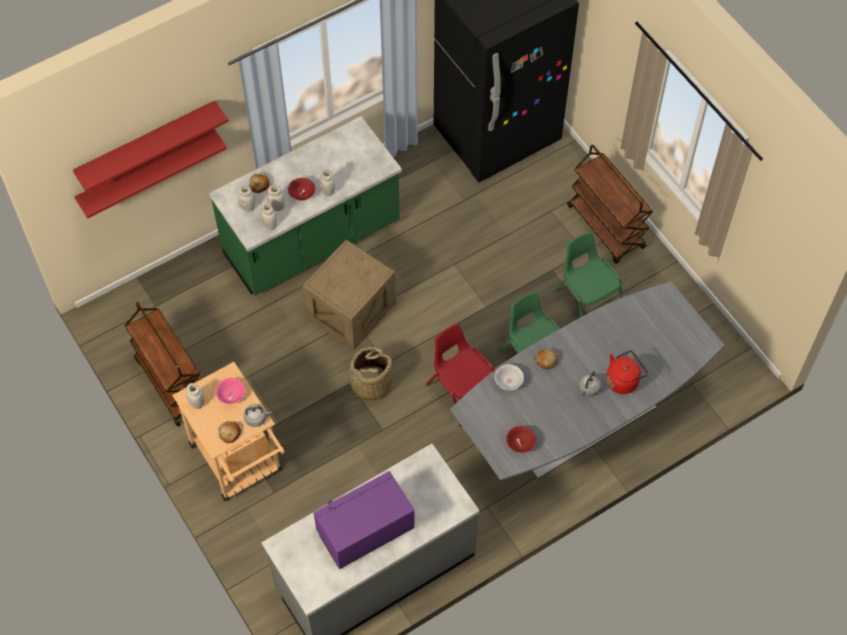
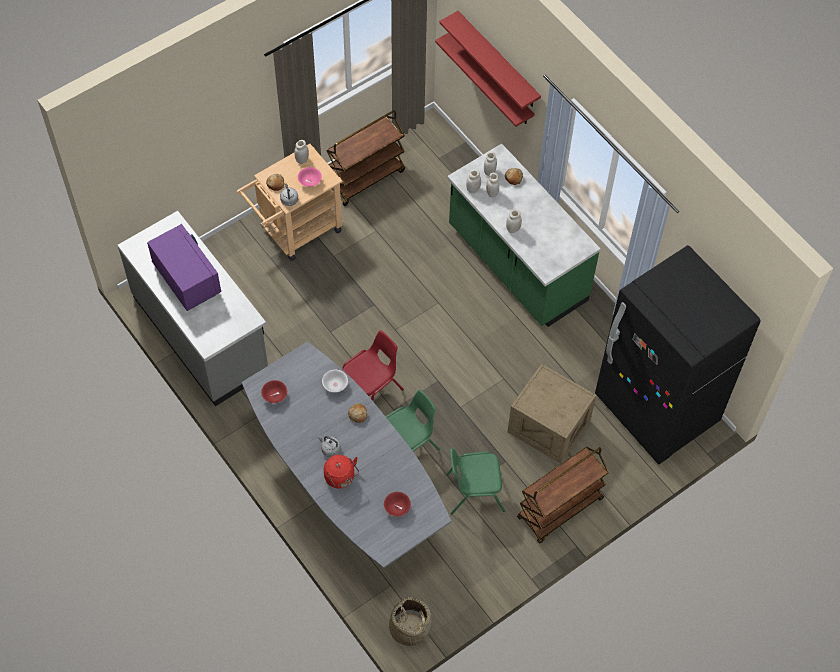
camera: 85 degrees right, 0 degrees up
red bowl [288,178,315,200] -> red bowl moved to [384,492,411,517]
crate [302,240,396,350] -> crate moved to [507,364,596,464]
basket [346,347,392,400] -> basket moved to [389,597,432,646]
green chair [552,231,622,317] -> green chair turned 150 degrees counterclockwise [446,448,505,515]

